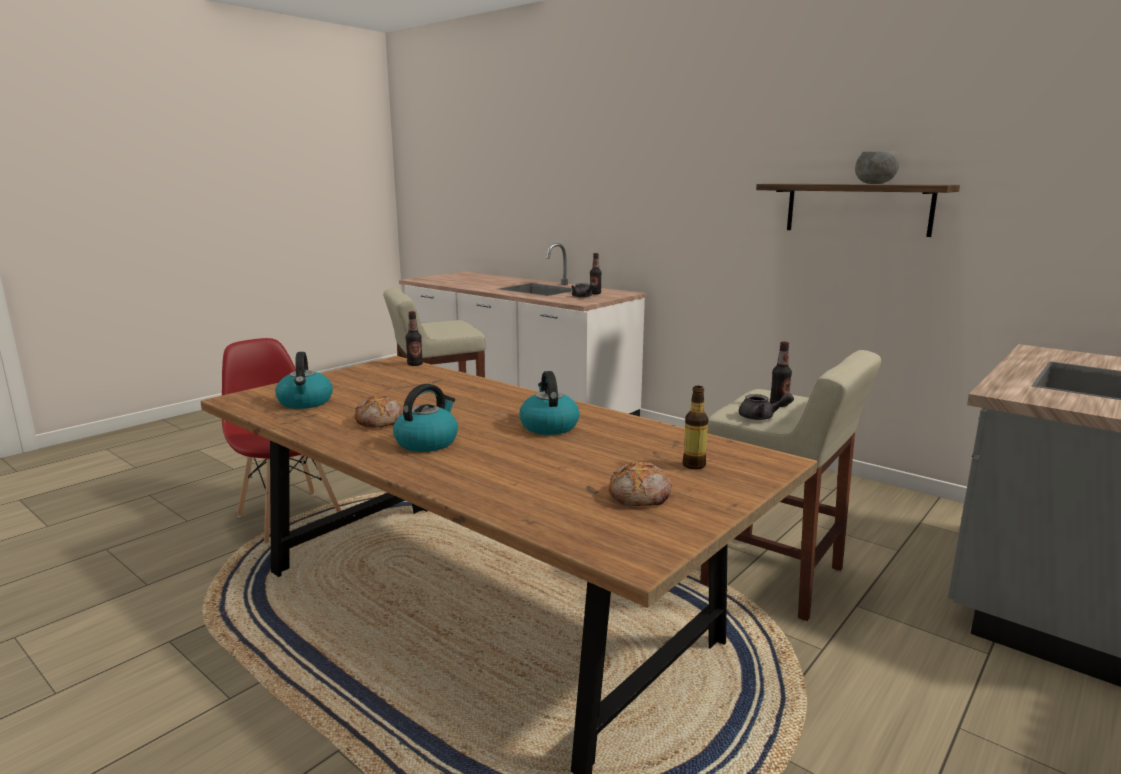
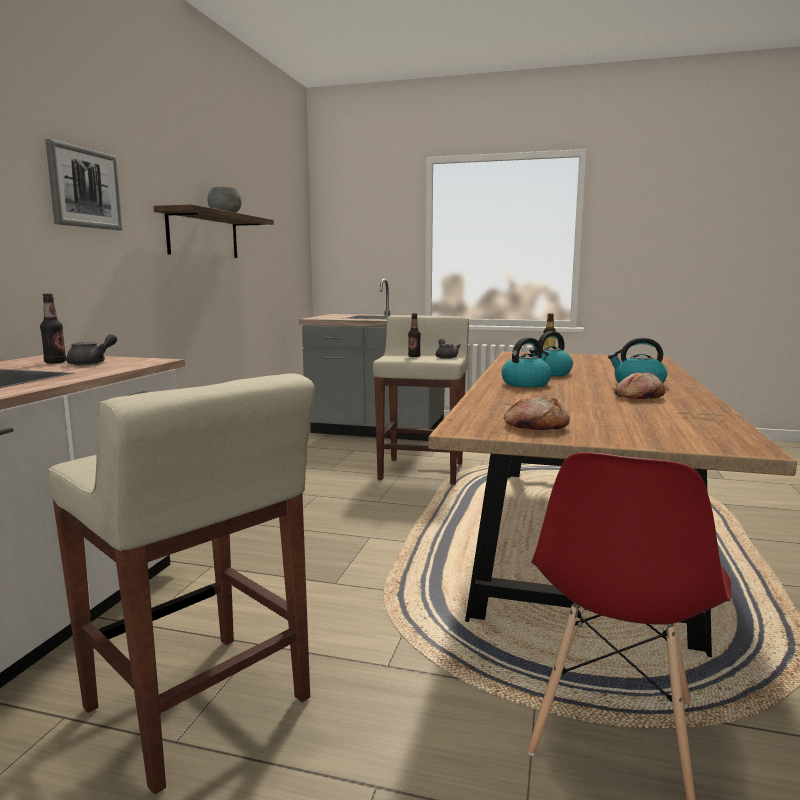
camera: 115 degrees left, 5 degrees down
kettle [275,352,333,409] -> kettle moved to [501,337,551,387]
bottle [406,311,423,366] -> none
bread [609,461,672,506] -> bread moved to [504,396,570,430]
none -> picture [45,139,123,230]

